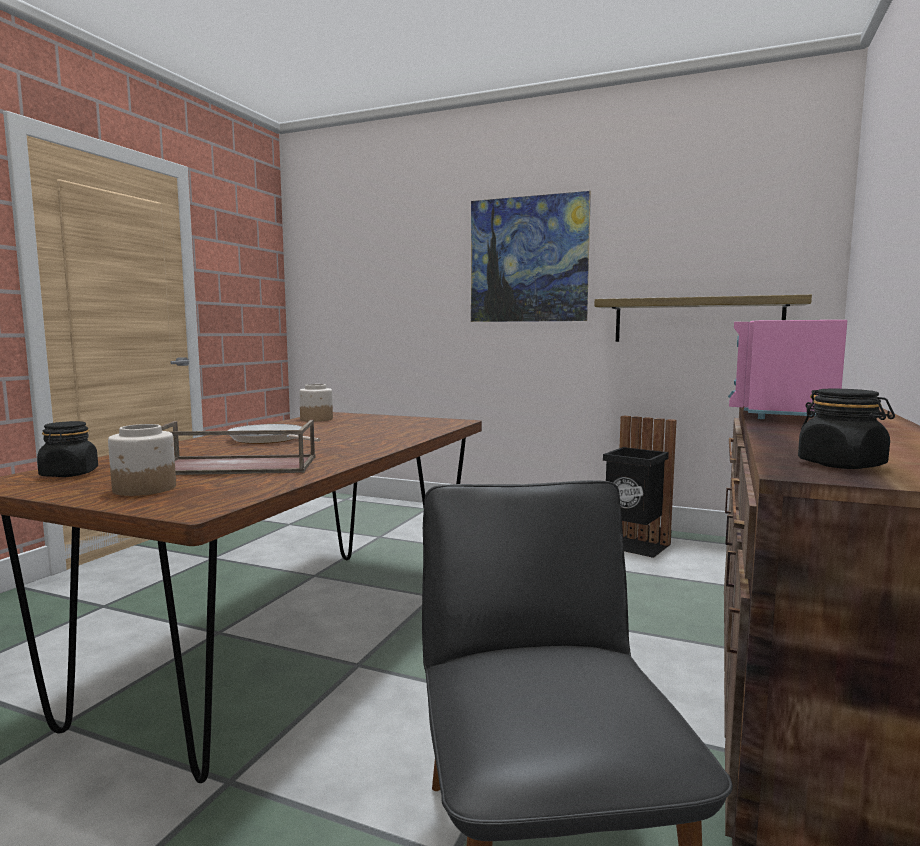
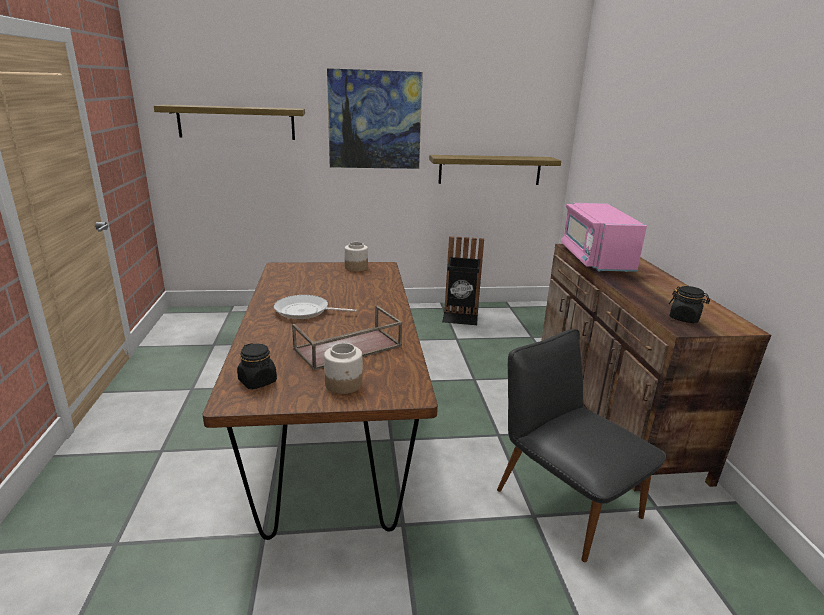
camera: 30 degrees left, 15 degrees up
jar [299,384,333,422] -> jar moved to [345,242,368,272]
none -> shelf [154,104,305,140]

